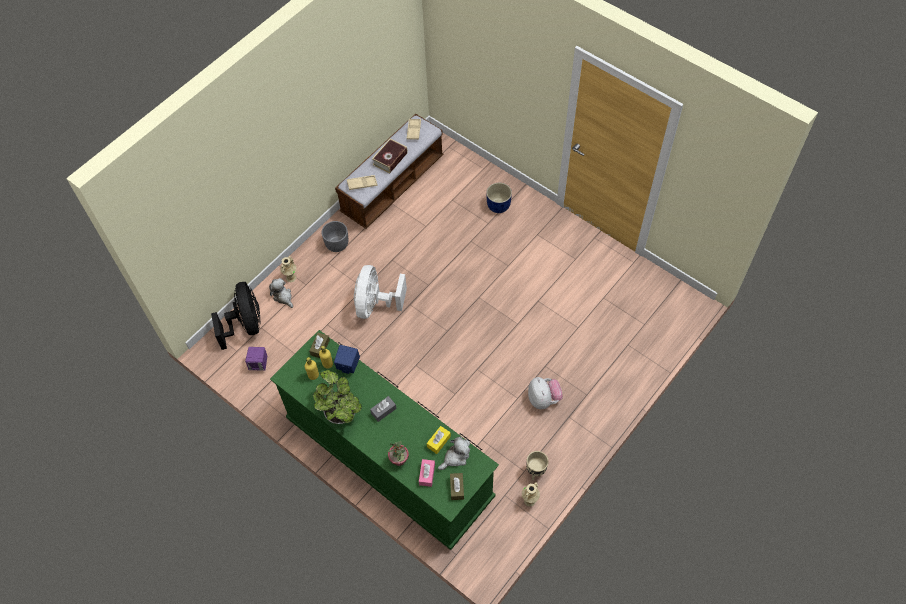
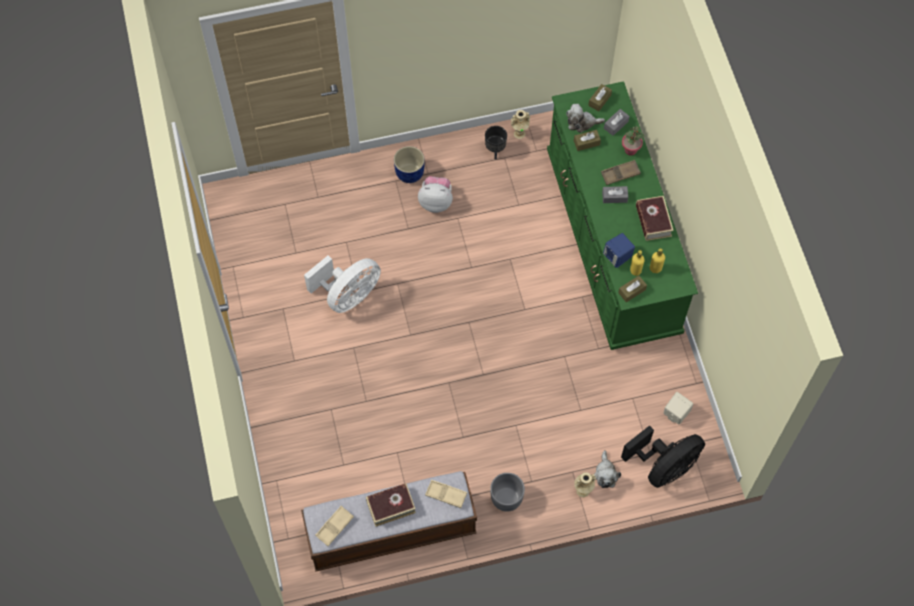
camera: 145 degrees left, 5 degrees up
black fan [211,282,260,350] -> black fan turned 150 degrees counterclockwise [621,425,705,488]
purple speaker [245,347,267,371] -> beige speaker [664,392,693,424]
potted plant [313,370,362,424] -> book [636,196,674,241]
white fan [354,265,407,319] -> white fan moved to [304,256,381,313]
pink tissue box [419,459,435,487] -> grey tissue box [604,109,630,136]
yellow tissue box [427,426,451,454] -> brown tissue box [574,130,601,151]
blue planter [486,183,512,213] -> blue planter moved to [394,146,425,183]
beige planter [527,451,548,480] -> black planter [485,126,507,159]
plush toy [528,377,563,409] -> plush toy turned 75 degrees clockwise [418,176,453,213]
none -> brown tray [601,160,641,185]

